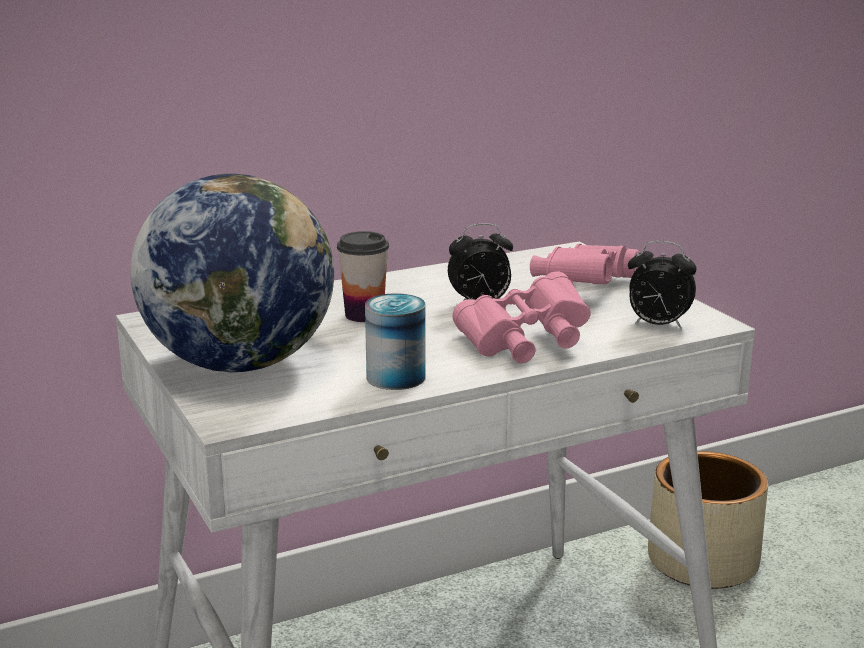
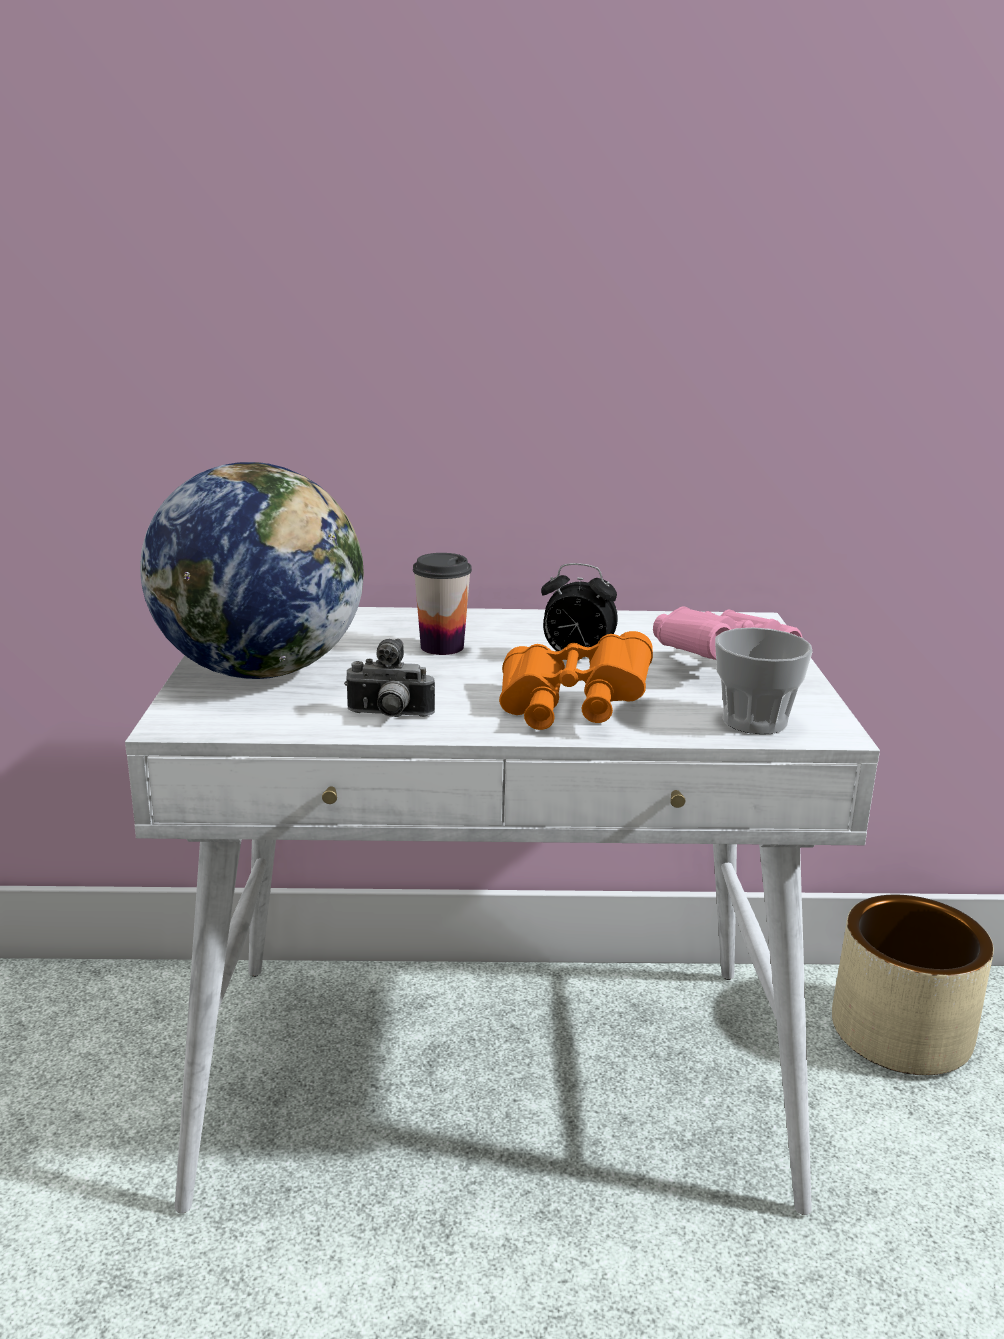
camera: 25 degrees right, 0 degrees up
can [365,293,426,390] -> camera [344,639,435,717]
pink binoculars [452,271,591,363] -> orange binoculars [499,631,653,730]
alarm clock [628,241,697,329] -> cup [715,628,813,734]

